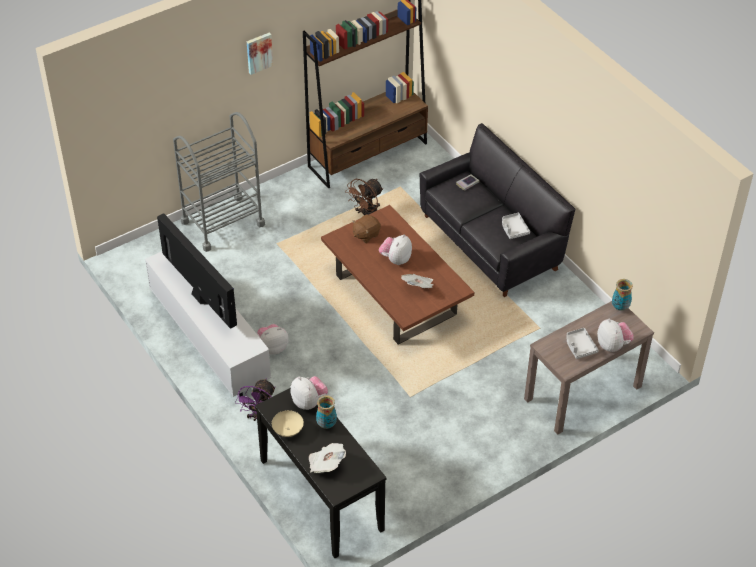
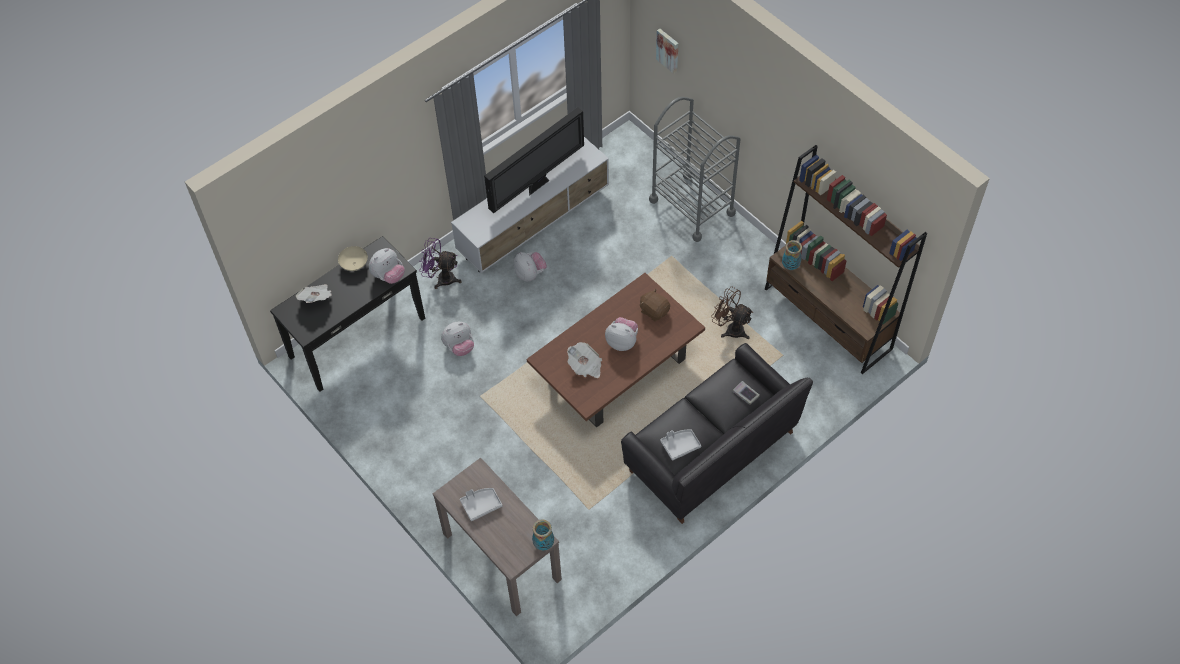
camera: 85 degrees right, 10 degrees up
picture [247,33,273,75] -> picture moved to [656,29,679,74]
vase [316,395,337,429] -> vase moved to [782,240,802,270]
plush toy [597,319,634,352] -> plush toy moved to [441,322,474,356]

